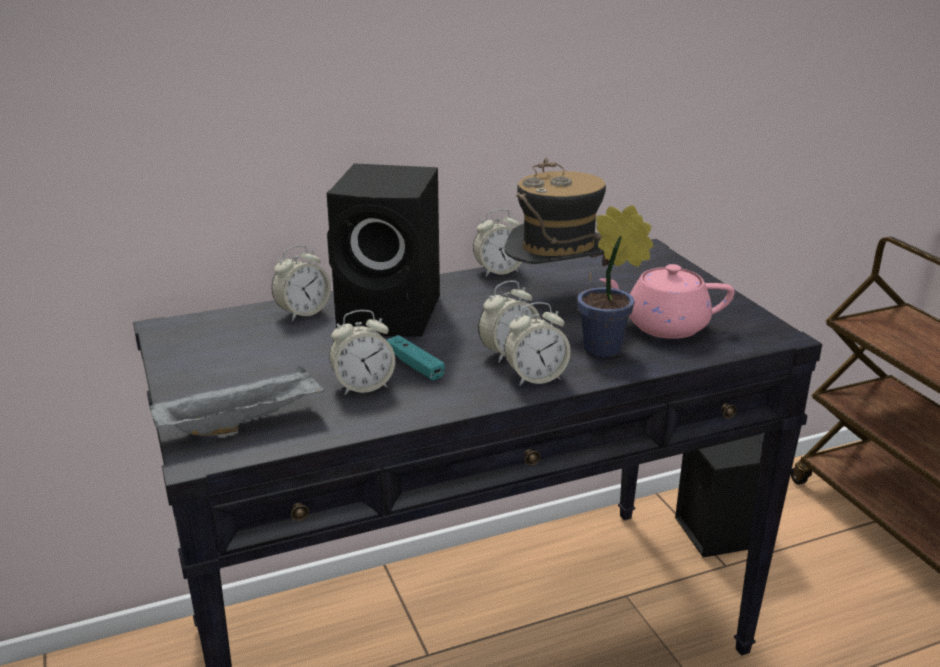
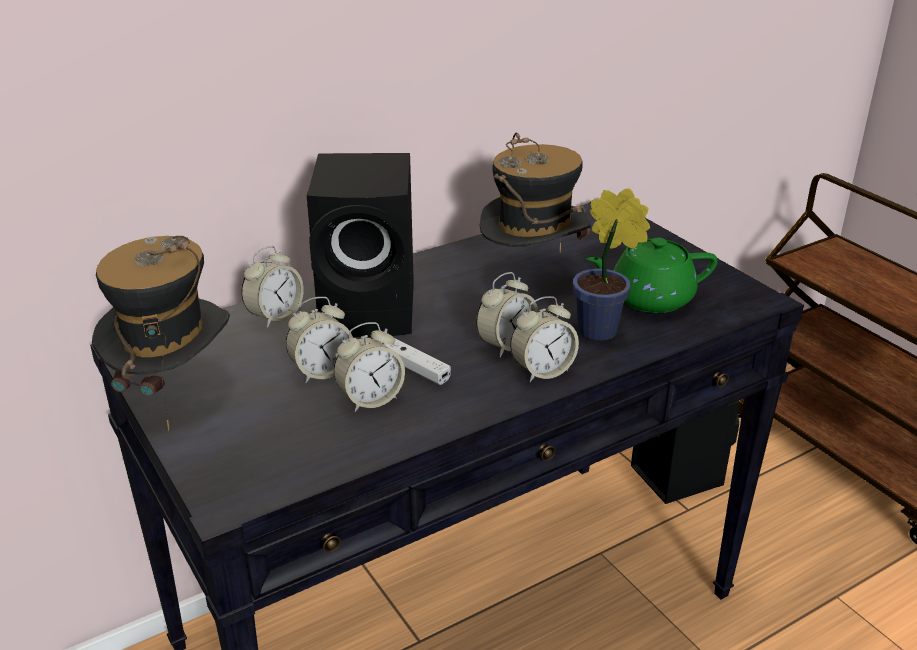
camera: 10 degrees left, 5 degrees up
grey tray [150,366,325,435] -> none
turquoise game controller [386,335,445,380] -> white game controller [382,339,451,385]
alarm clock [473,209,522,277] -> alarm clock moved to [286,297,353,383]
pink teapot [599,264,735,339] -> green teapot [586,238,718,313]
none -> hat [92,236,230,431]

